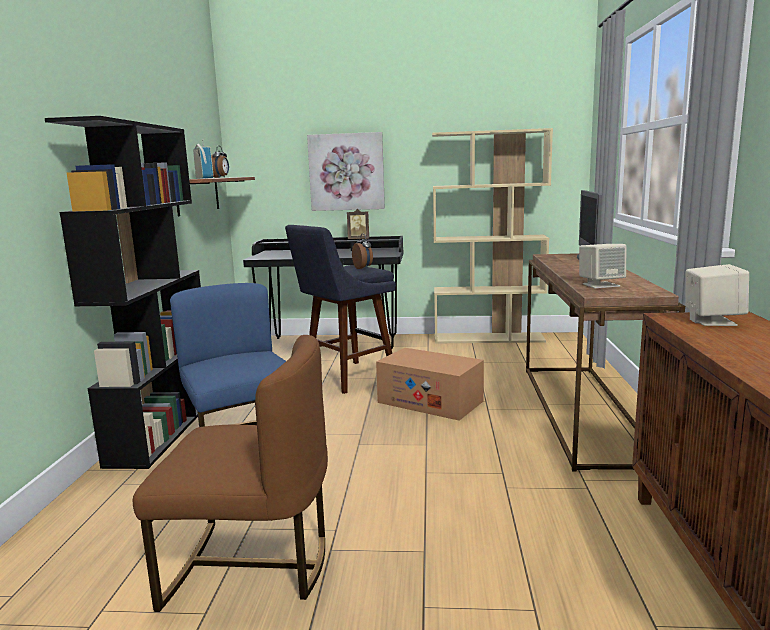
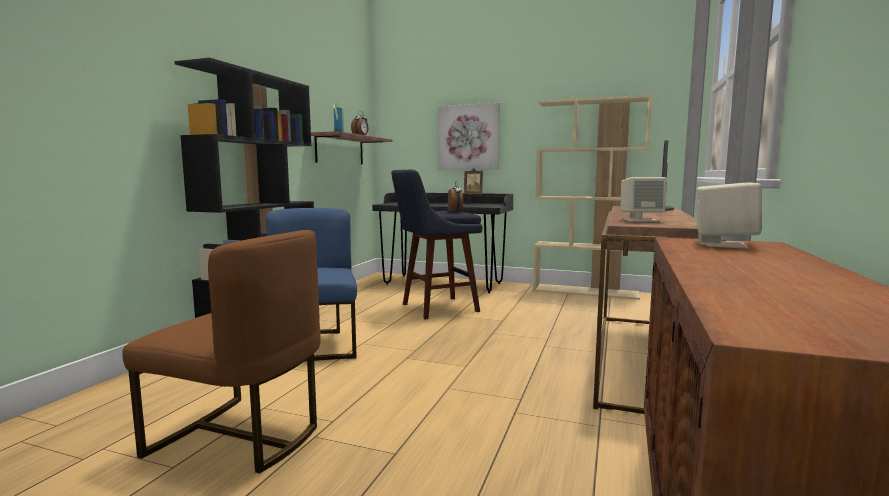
camera: 15 degrees right, 5 degrees down
cardboard box [376,348,484,421] -> none

